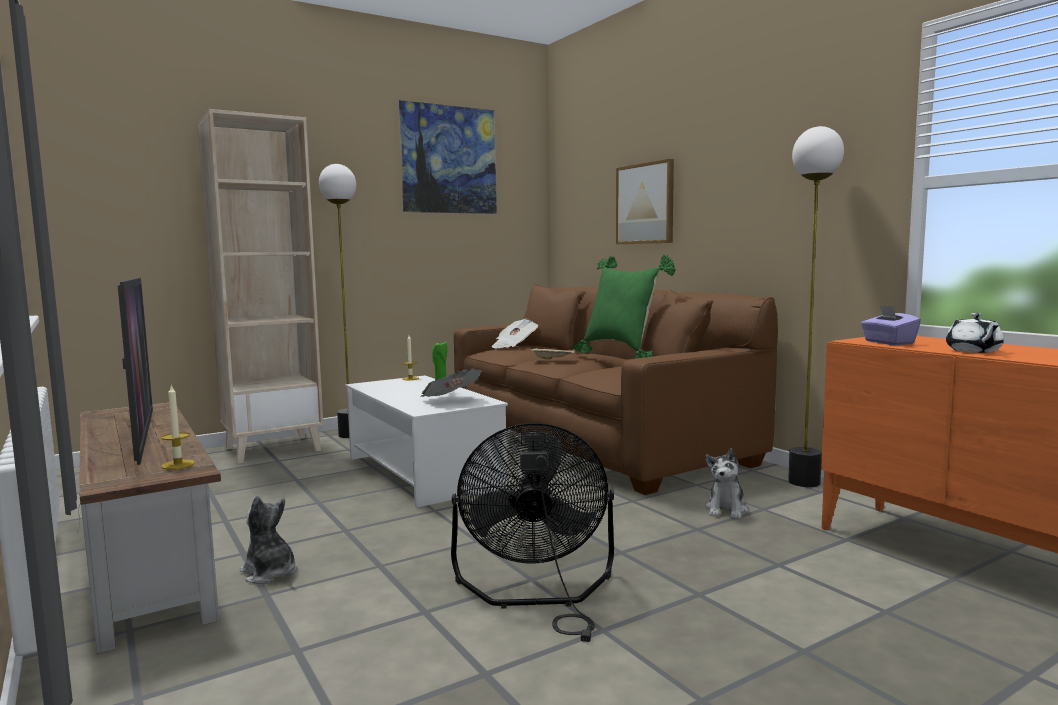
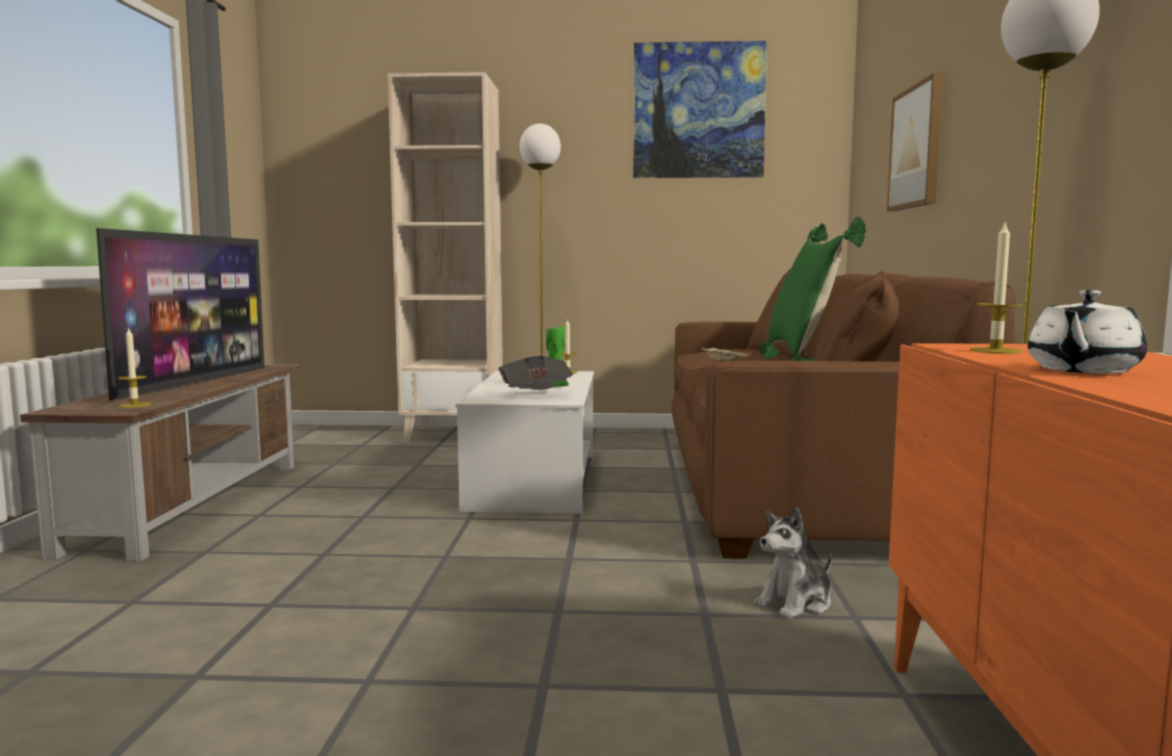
camera: 35 degrees right, 0 degrees up
plush toy [240,496,297,584] -> none
black fan [451,423,614,642] -> none
newspaper [491,319,538,348] -> none
purple tissue box [861,305,921,345] -> candle [970,220,1023,354]

